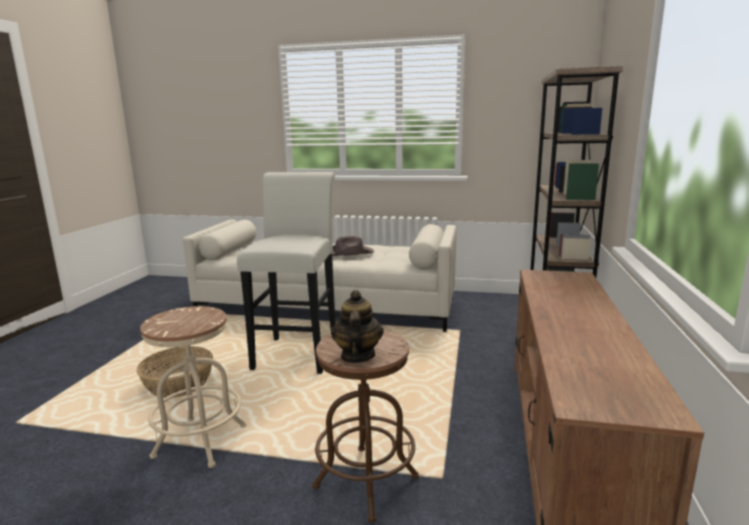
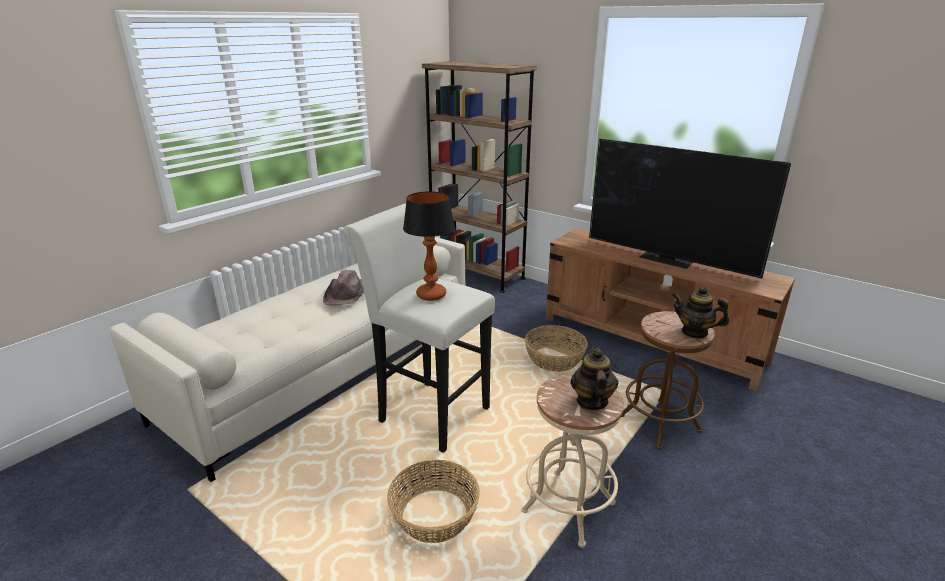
camera: 65 degrees left, 10 degrees up
none -> table lamp [403,191,455,301]
none -> basket [525,325,588,372]
none -> teapot [571,346,618,410]
none -> television [589,138,791,278]

